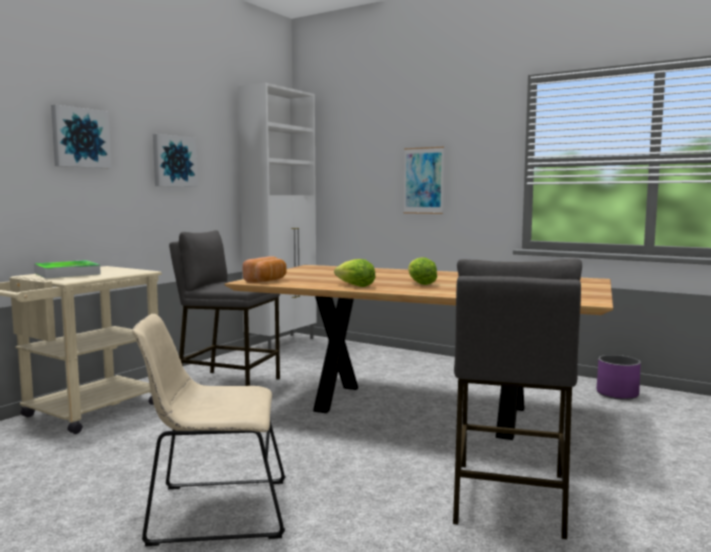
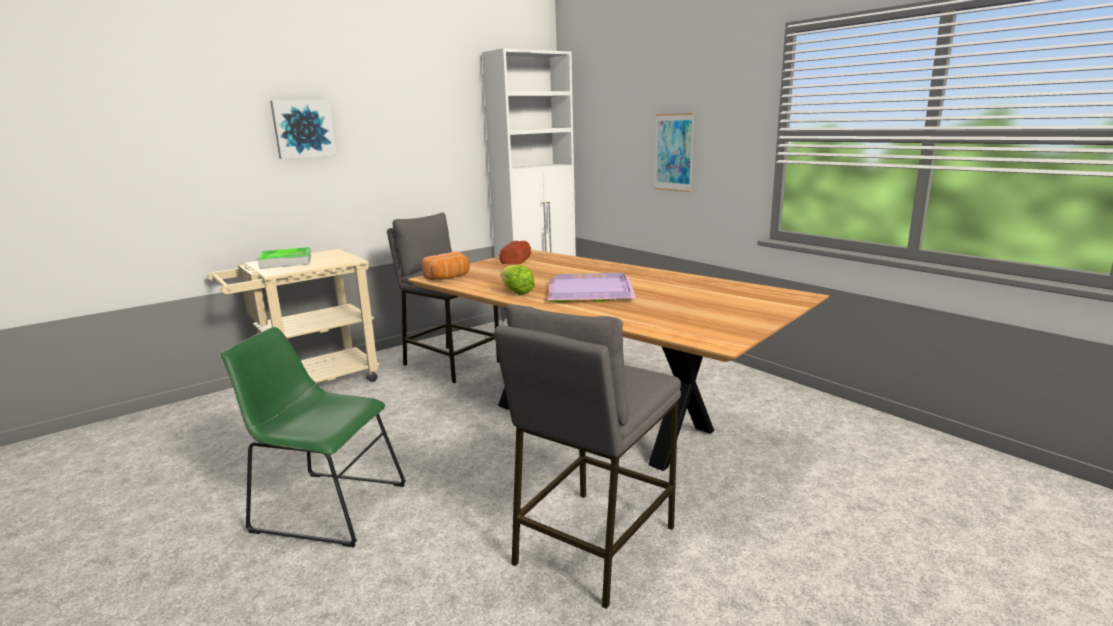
camera: 20 degrees right, 10 degrees up
beige chair [132,314,286,546] -> green chair [221,327,406,548]
picture [153,134,198,187] -> none
lettuce [408,257,437,285] -> purple tray [548,273,636,303]
purple planter [597,355,641,400] -> none
none -> bread [499,241,531,265]

